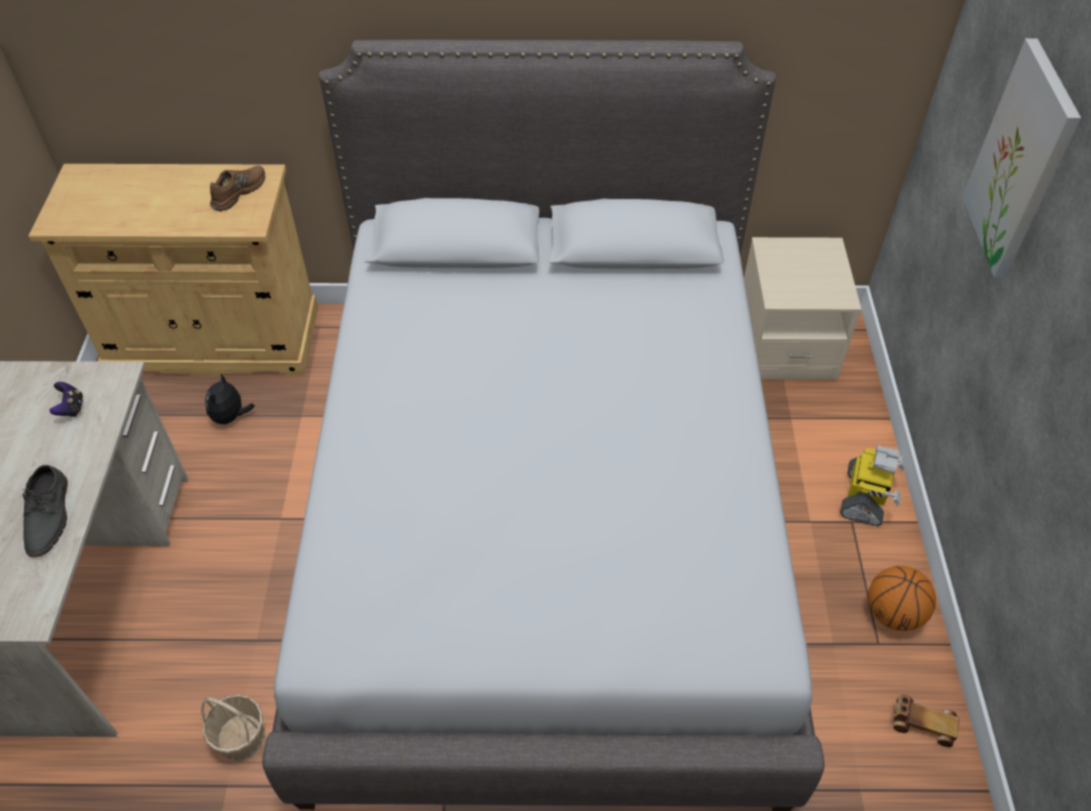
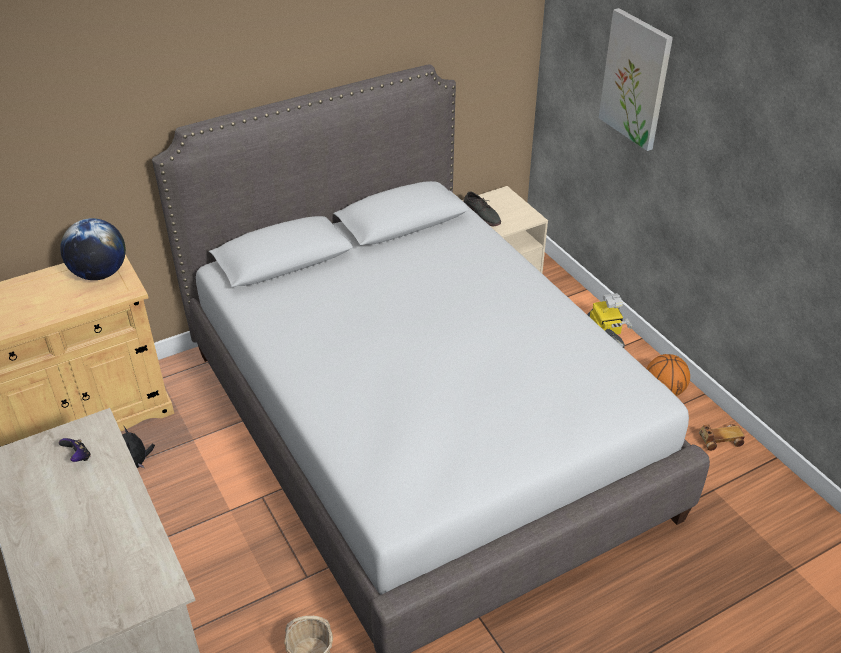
camera: 30 degrees left, 10 degrees down
grey shoe [22,465,68,557] -> grey shoe moved to [463,191,501,226]
brown shoe [210,166,265,211] -> globe [60,218,126,280]

